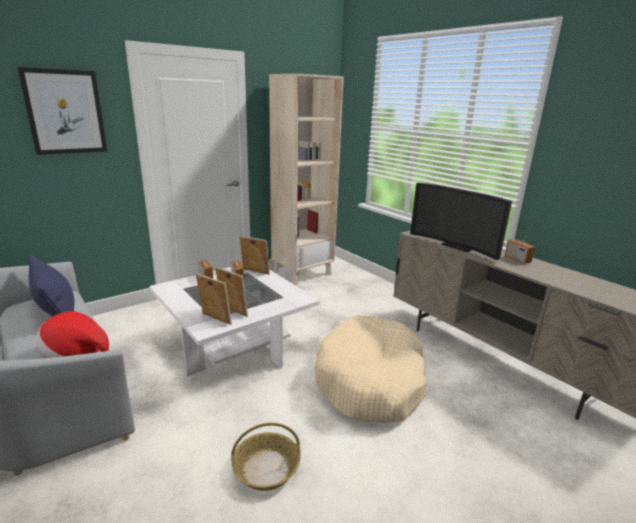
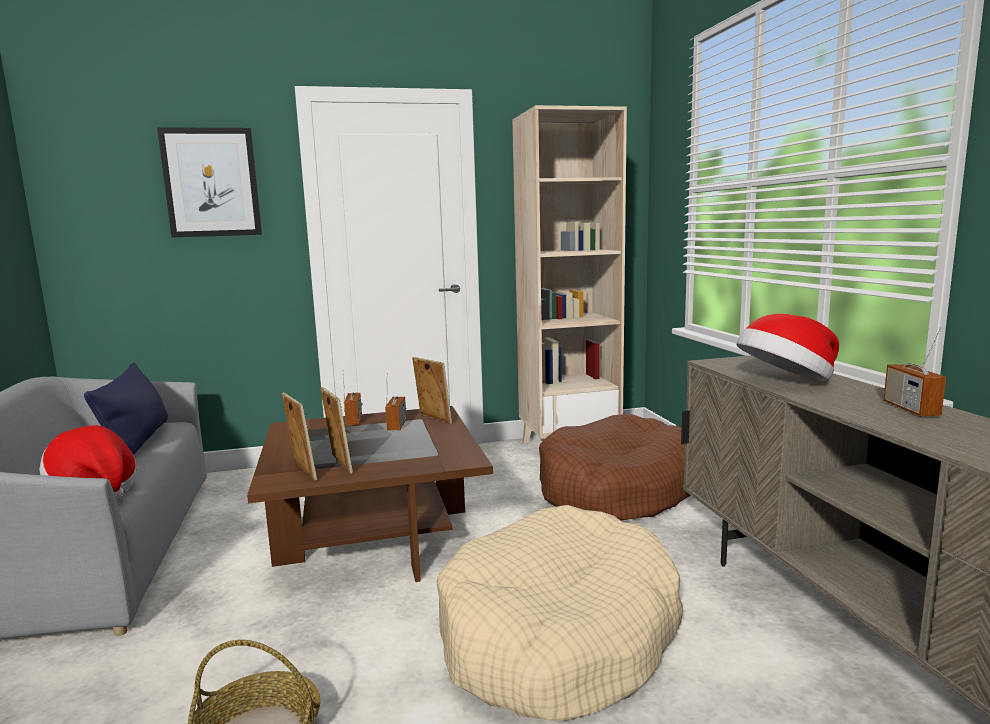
camera: 25 degrees right, 10 degrees down
white coffee table [149,264,320,377] -> brown coffee table [247,406,493,582]
television [410,183,512,260] -> hat [736,314,839,382]
none -> brown dog bed [539,414,691,521]

